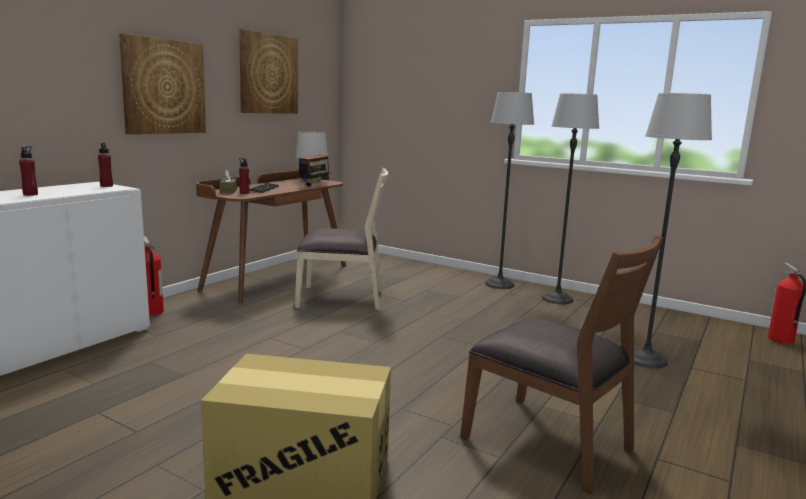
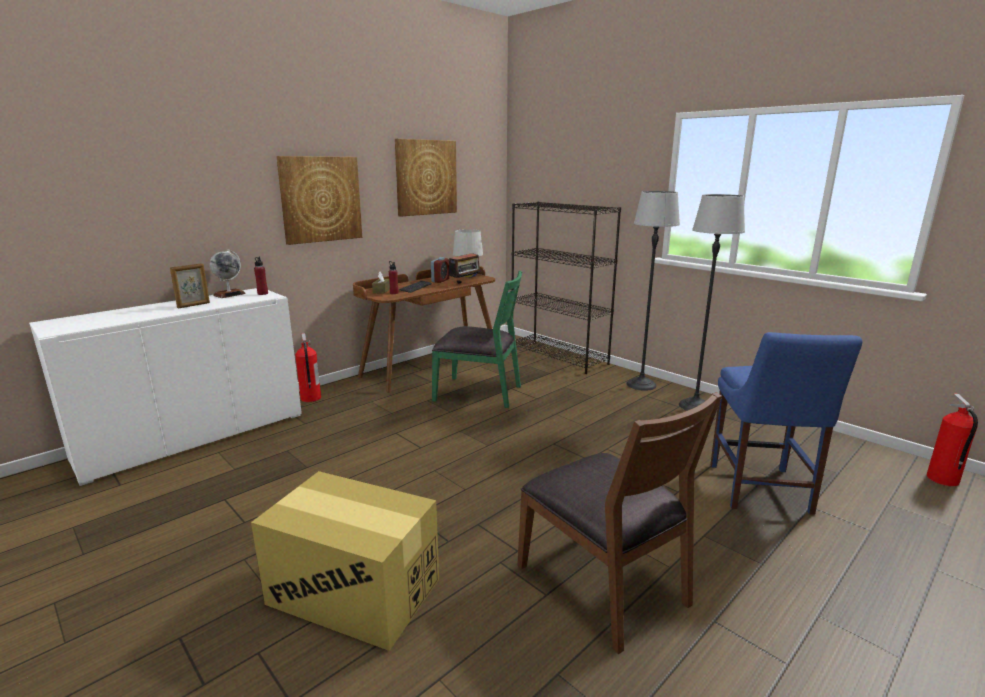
camera: 15 degrees right, 5 degrees up
red bottle [19,146,38,196] -> picture frame [170,263,210,308]
beige chair [295,168,388,310] -> green chair [432,271,522,408]
floor lamp [634,93,712,368] -> blue chair [710,332,862,515]
none -> globe [210,249,246,298]
none -> alarm clock [431,257,449,283]
none -> black bookcase [511,202,621,374]

